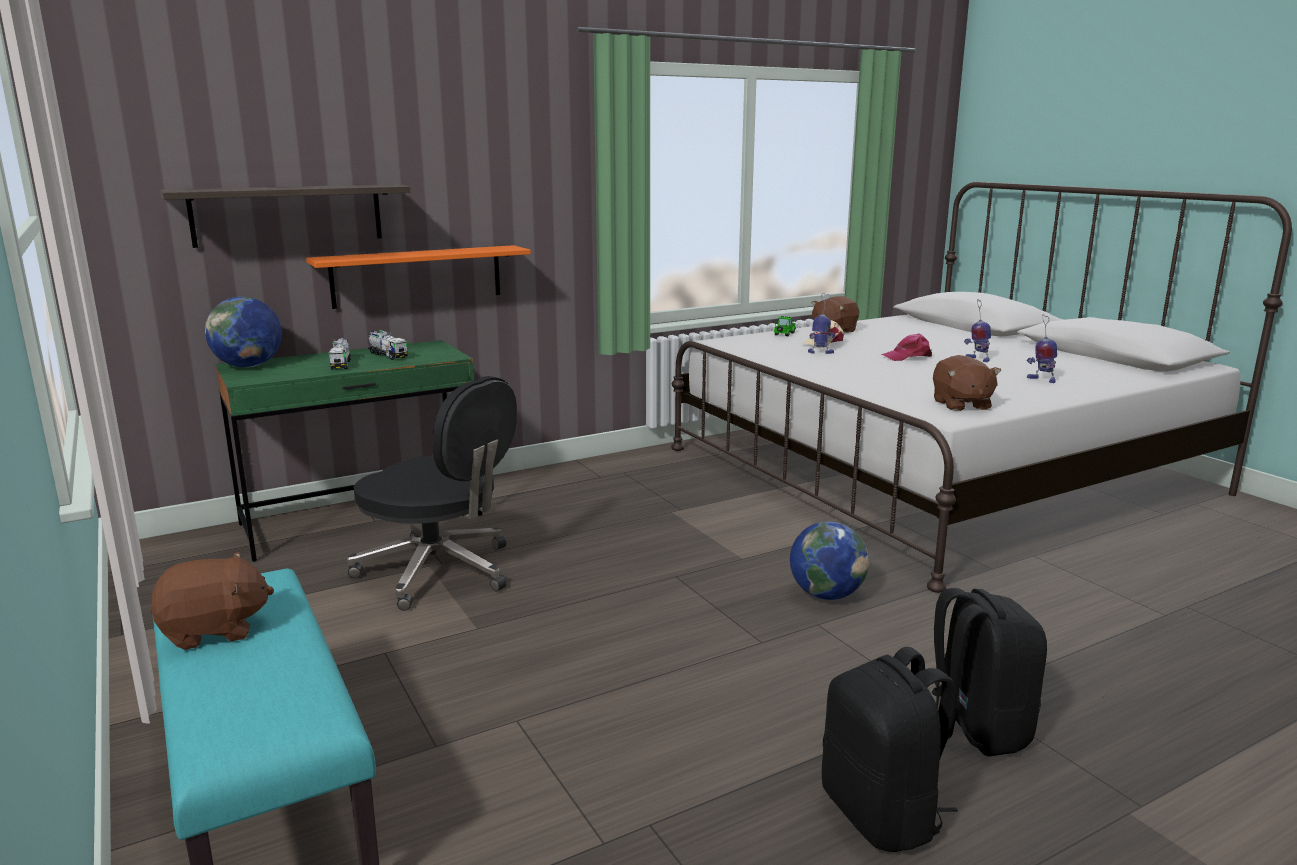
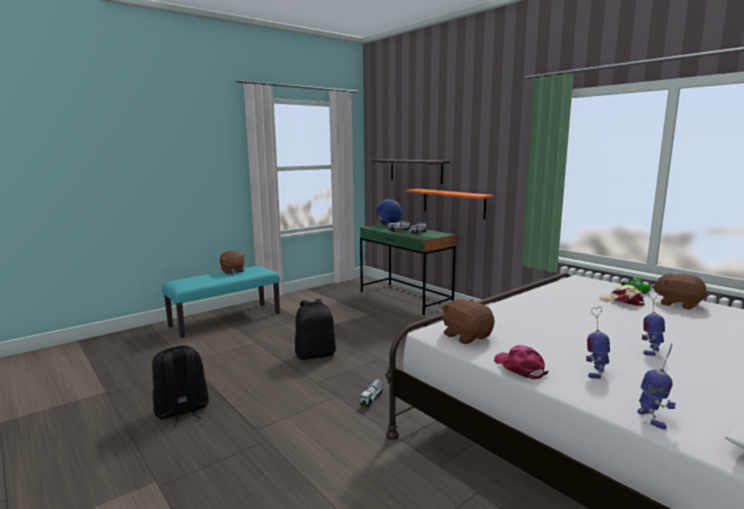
camera: 80 degrees right, 5 degrees down
black office chair [347,376,517,611] -> none
globe [790,521,869,600] -> toy truck [360,378,383,407]
toy robot [808,294,835,354] -> toy robot moved to [638,343,676,430]
pink cap [881,333,932,361] -> pink cap moved to [494,345,549,379]
black backpack [931,588,1047,756] -> black backpack moved to [295,299,336,360]
brown plush toy [933,355,1001,411] -> brown plush toy turned 75 degrees clockwise [442,299,495,344]

